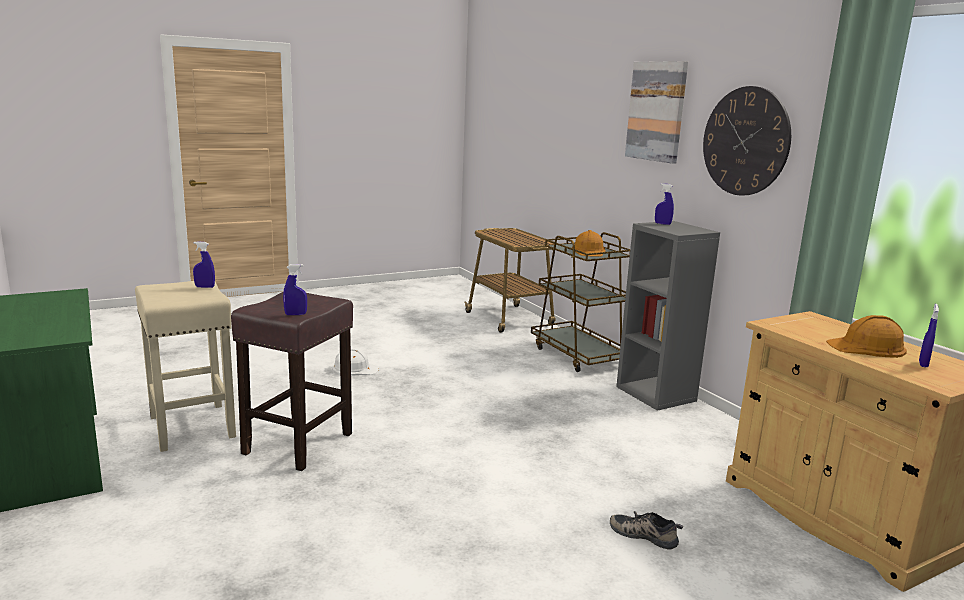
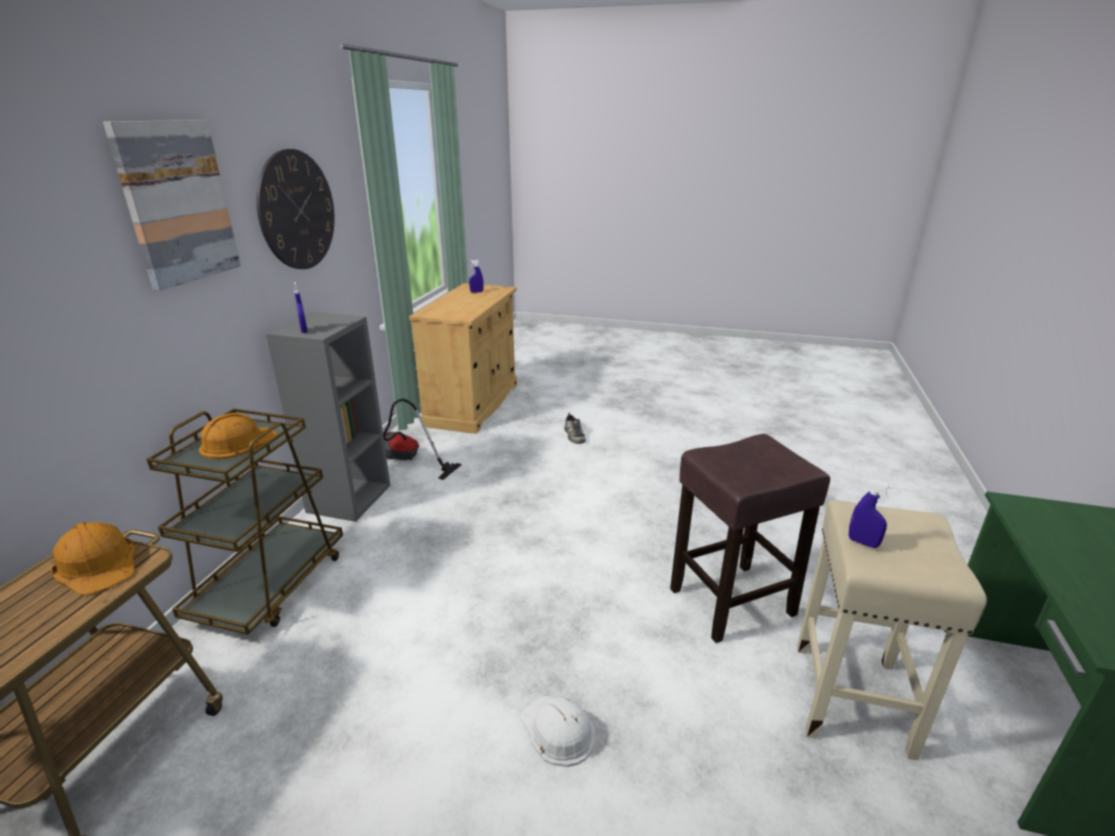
camera: 135 degrees left, 10 degrees up
blue spray bottle [283,264,307,315] -> none
orange hard hat [826,315,907,358] -> orange hard hat moved to [51,522,136,595]
none -> vacuum cleaner [383,399,462,480]

